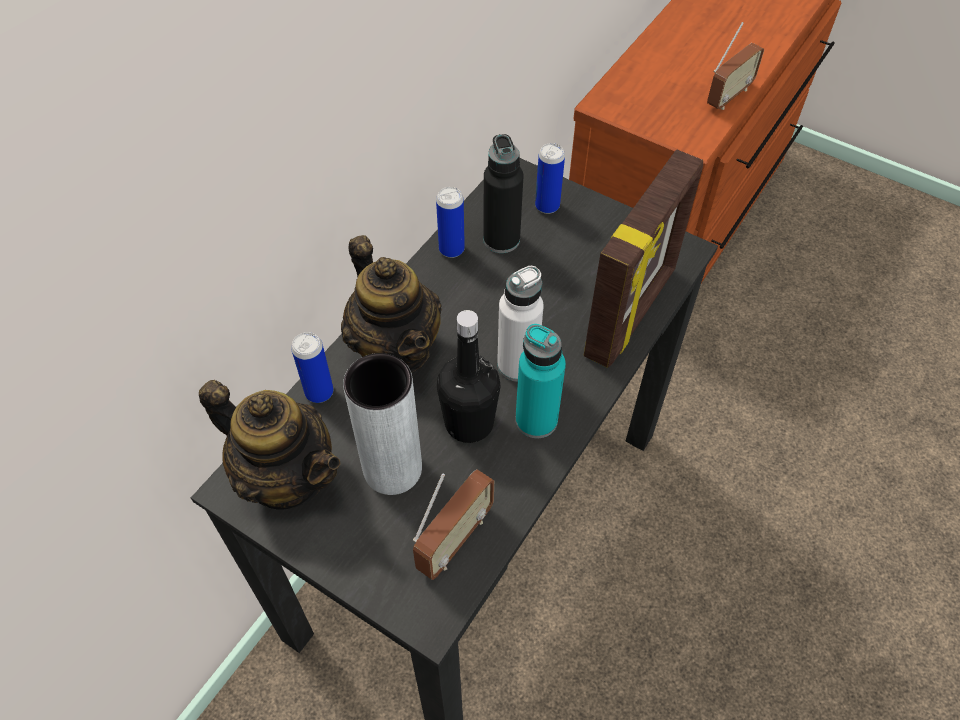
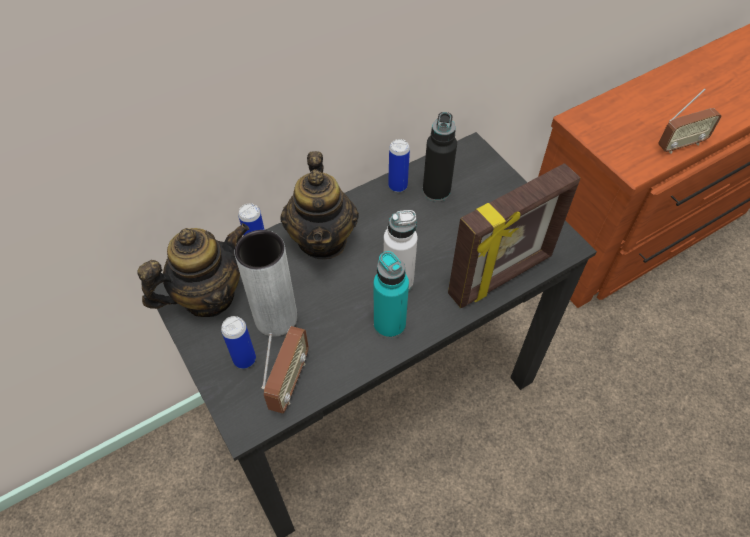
camera: 25 degrees right, 0 degrees up
teapot [199,380,340,510] -> teapot turned 90 degrees counterclockwise [137,223,249,317]
radio [413,469,494,580] -> radio turned 45 degrees counterclockwise [262,326,309,413]
black bottle [437,310,500,443] -> none
can [535,143,565,214] -> can moved to [221,316,256,369]

